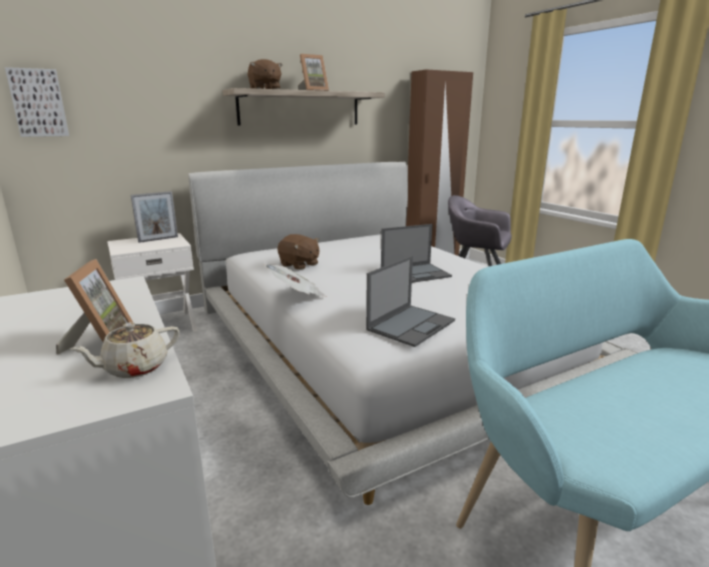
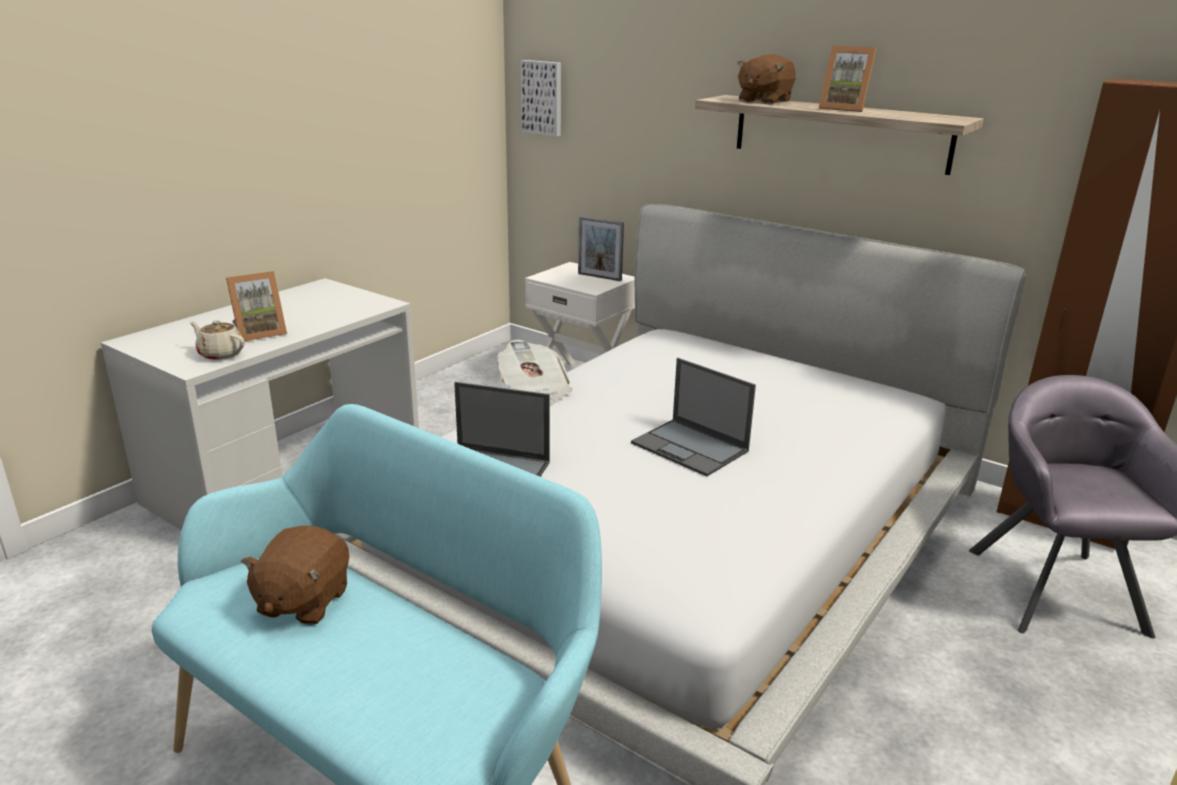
camera: 65 degrees right, 5 degrees up
brown plush toy [277,234,320,270] -> brown plush toy moved to [241,526,349,625]

